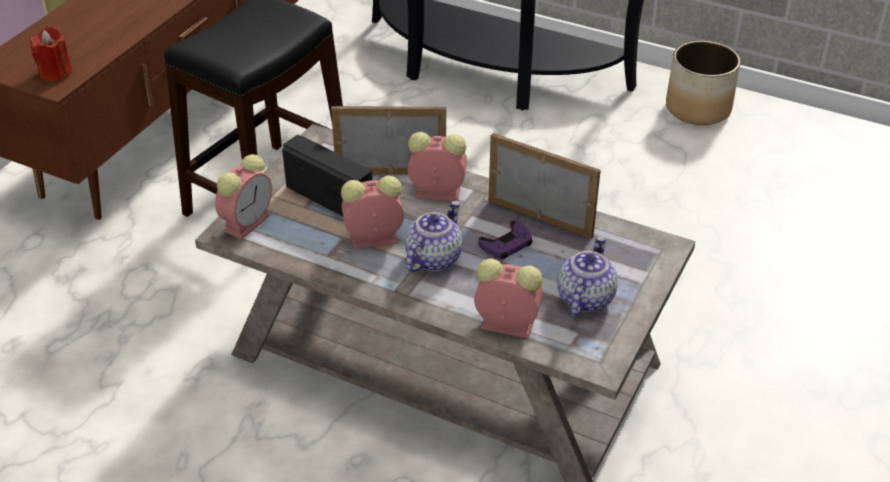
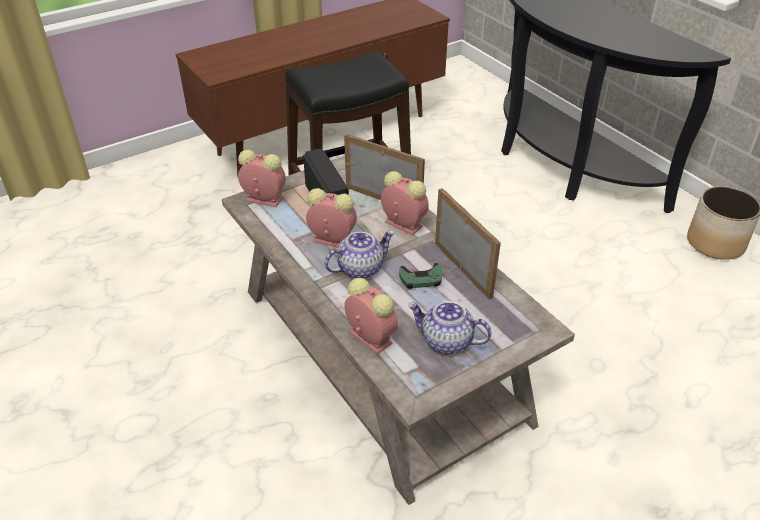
camera: 30 degrees right, 0 degrees up
red candle [29,26,72,81] -> none
alarm clock [215,154,272,240] -> alarm clock turned 135 degrees counterclockwise [238,150,286,207]
purple game controller [478,221,533,259] -> green game controller [399,263,442,289]
teapot [557,236,618,316] -> teapot turned 120 degrees counterclockwise [408,301,491,354]

